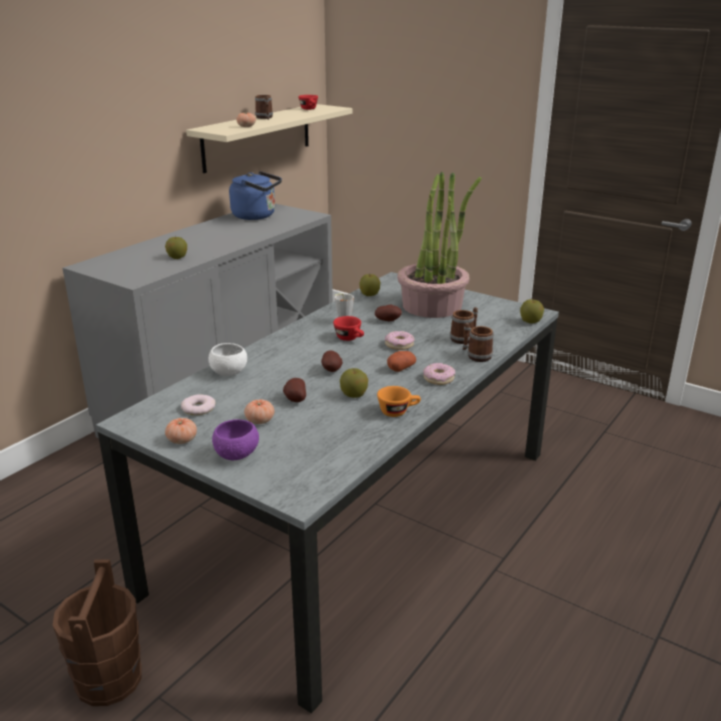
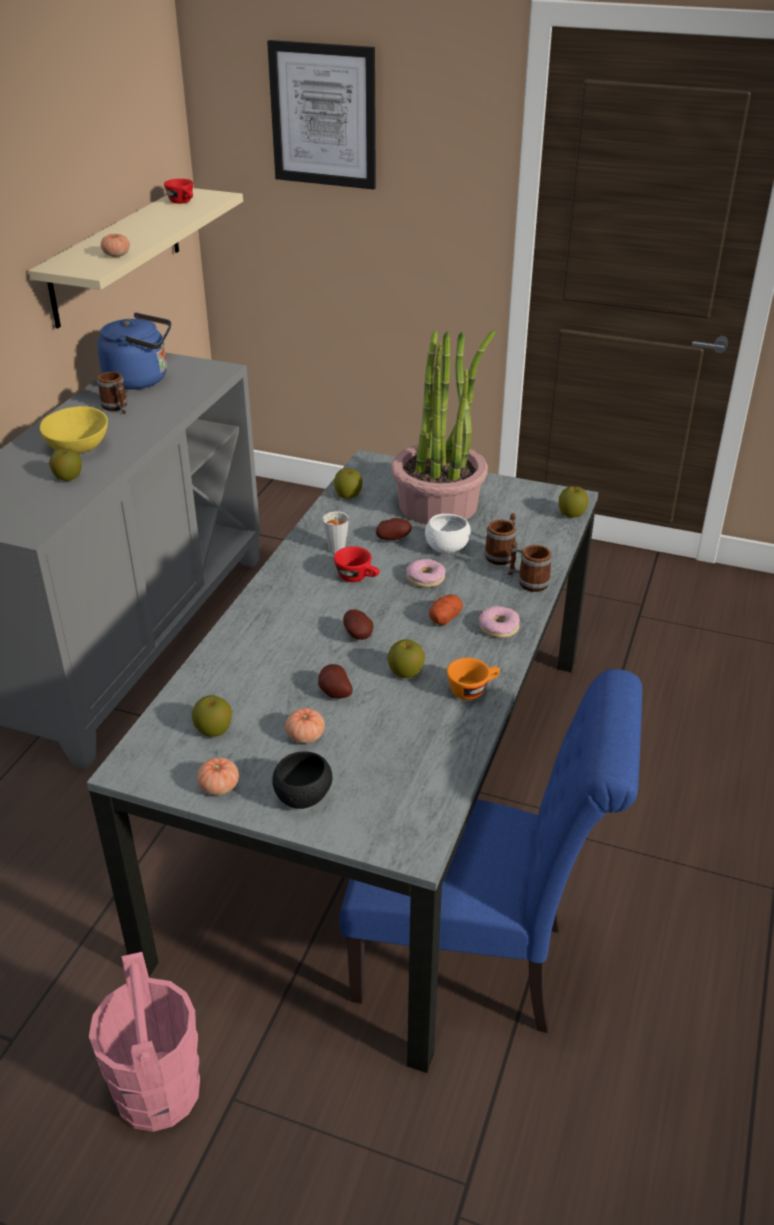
camera: 15 degrees left, 10 degrees up
brown bucket [53,559,142,706] -> pink bucket [89,952,200,1132]
donut [181,394,215,415] -> apple [191,695,232,737]
white bowl [208,343,247,376] -> white bowl moved to [425,514,471,554]
purple bowl [212,419,259,460] -> black bowl [272,752,332,809]
mug [255,95,273,120] -> mug moved to [97,372,128,414]
none -> yellow bowl [40,406,108,454]
none -> picture [267,40,376,190]
none -> blue chair [339,669,642,1033]

